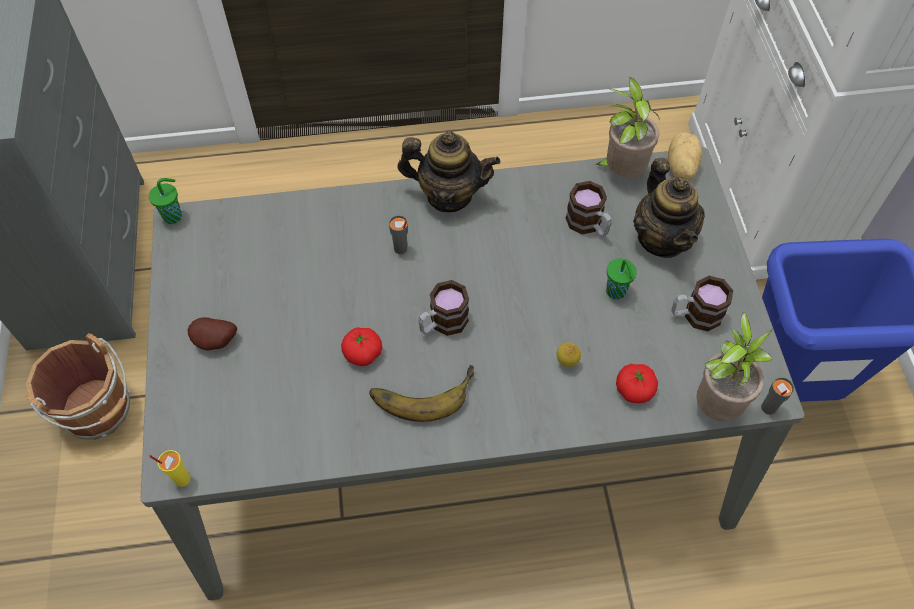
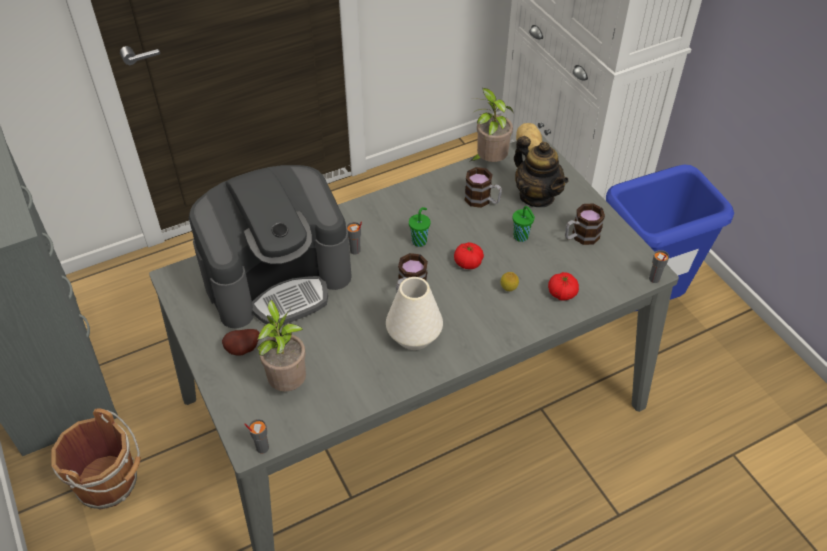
camera: 20 degrees left, 10 degrees down
green cup [149,178,182,224] -> green cup moved to [409,207,430,247]
yellow cup [149,450,190,487] -> grey cup [244,419,269,454]
tomato [341,327,382,366] -> tomato moved to [454,242,484,269]
banana [369,365,474,422] -> white vase [386,277,443,350]
teapot [397,131,500,212] -> none
potted plant [696,312,773,422] -> potted plant moved to [257,300,306,392]
none -> coffee machine [189,165,352,329]

